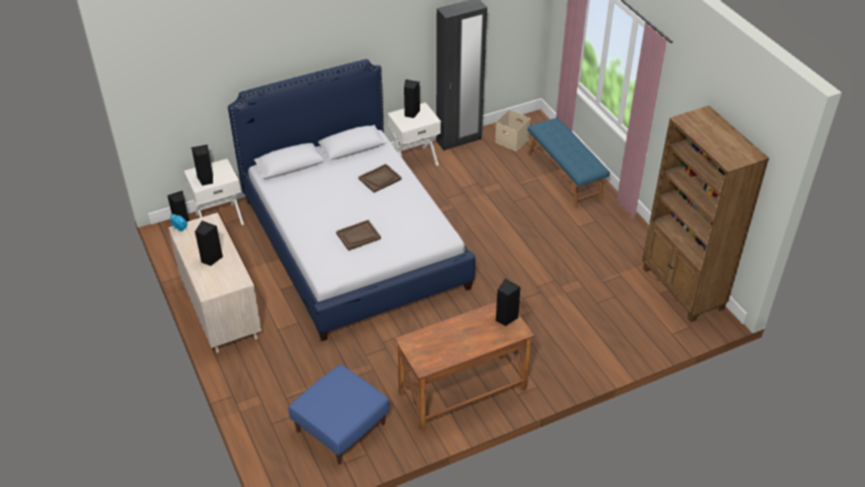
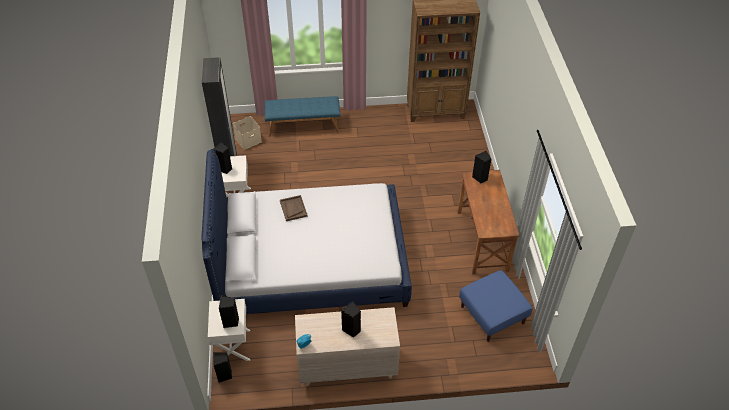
camera: 70 degrees left, 5 degrees up
brown tray [336,220,381,251] -> none

